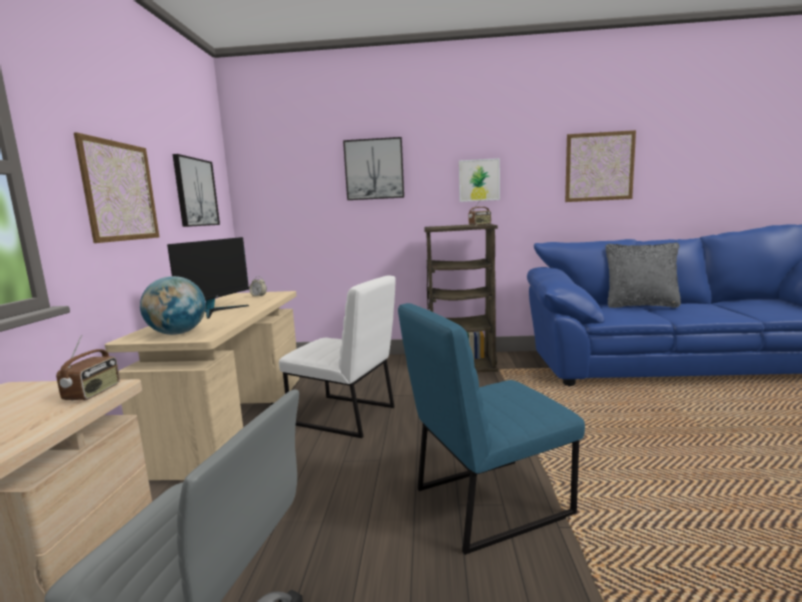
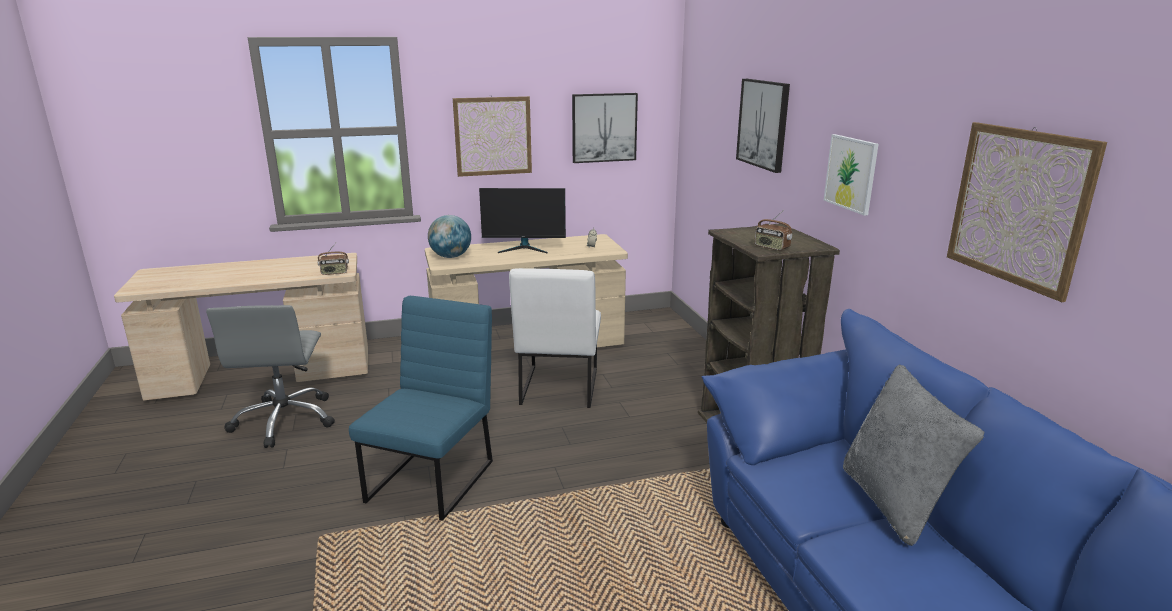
camera: 70 degrees right, 10 degrees up
blue chair [398,303,585,555] -> blue chair turned 60 degrees clockwise [349,296,493,521]

